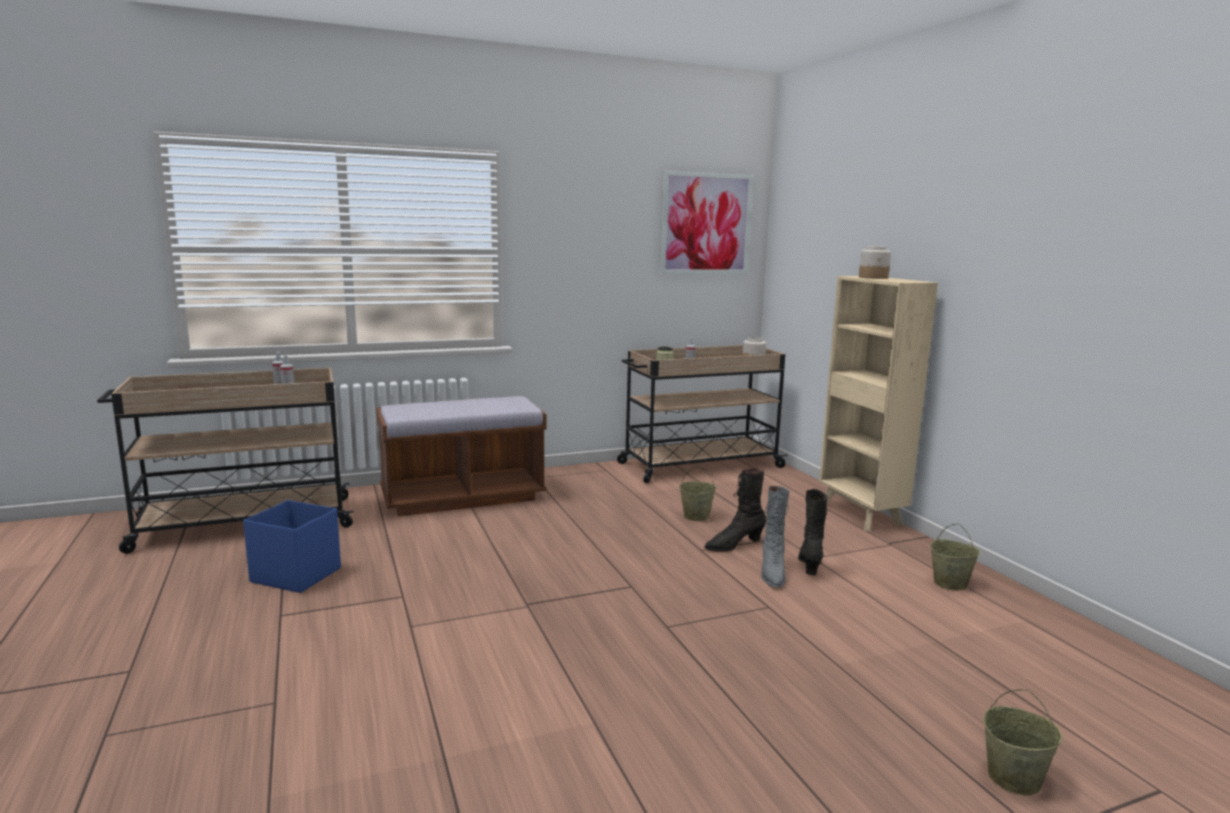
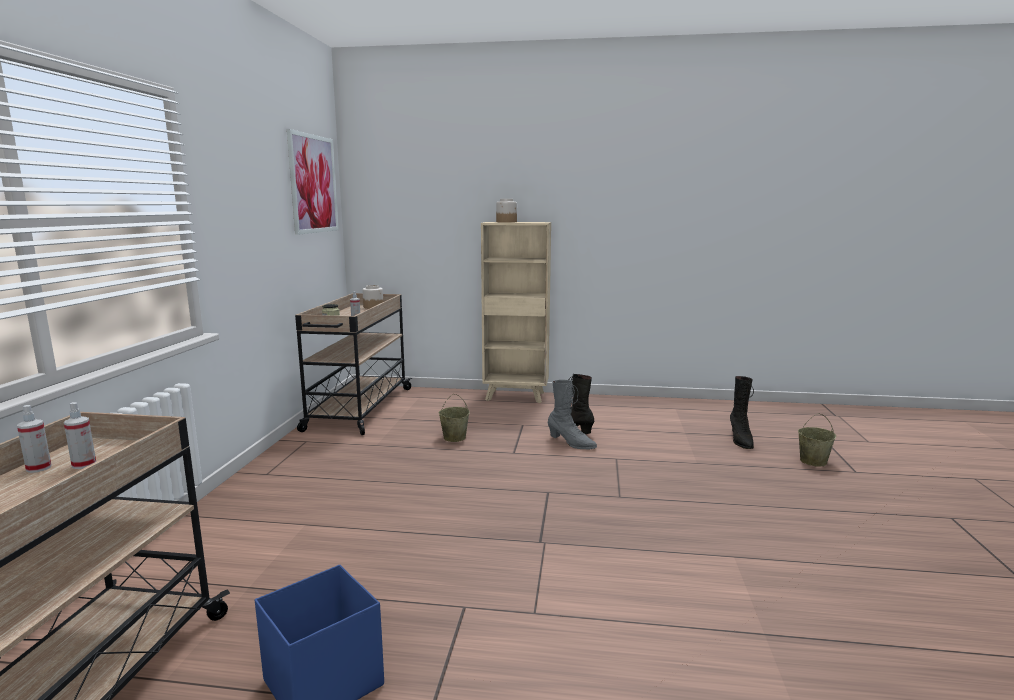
camera: 60 degrees left, 0 degrees up
brown bench [376,396,546,516] -> none
black boot [704,469,766,551] -> black boot moved to [730,376,754,449]
beige bucket [930,523,980,591] -> none

